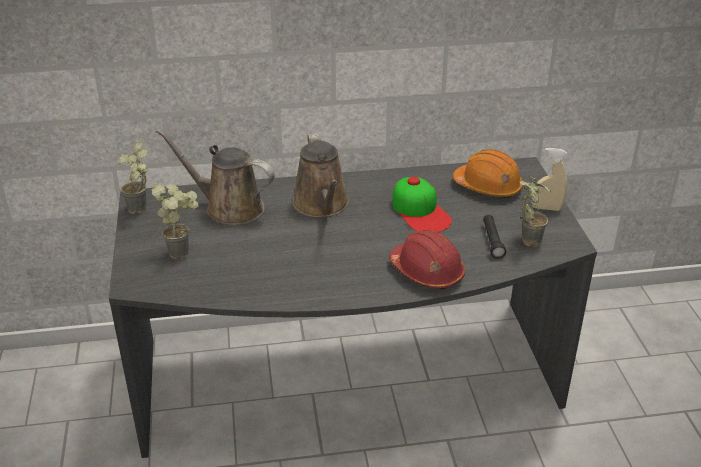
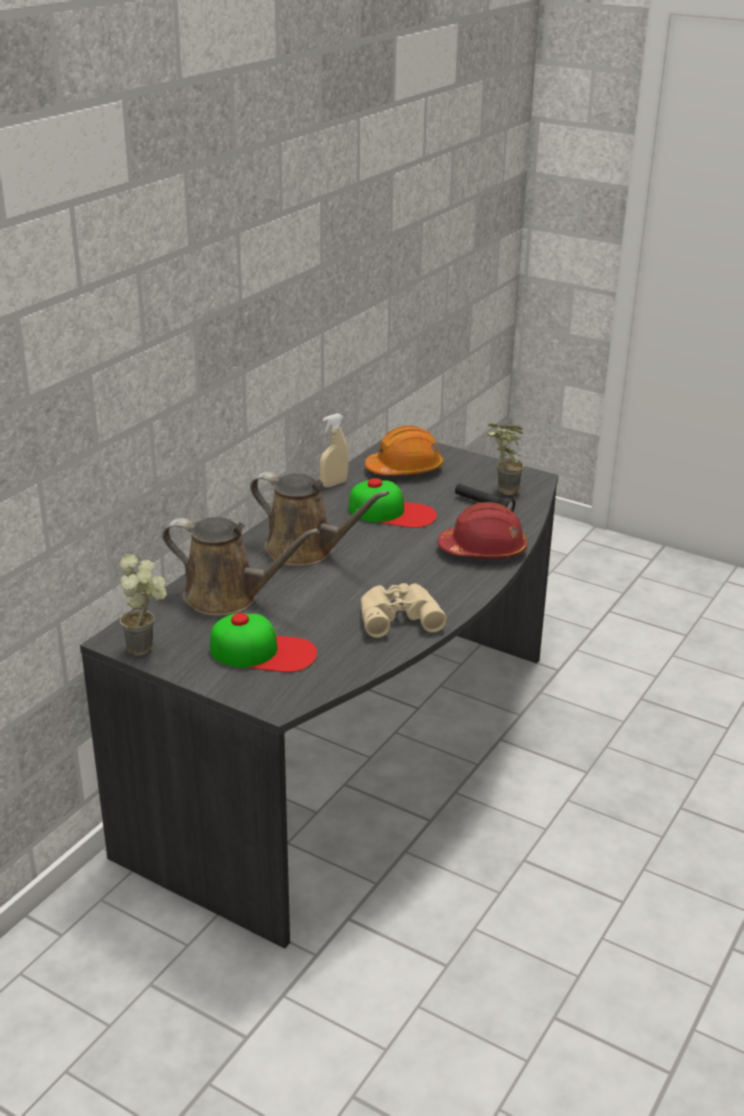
camera: 50 degrees left, 5 degrees down
potted plant [151,184,198,259] -> cap [210,613,317,672]
brown watering can [156,129,275,225] -> brown watering can turned 135 degrees counterclockwise [162,517,320,616]
beige spray bottle [534,148,567,211] -> beige spray bottle moved to [320,413,349,487]
none -> beige binoculars [360,583,447,638]

